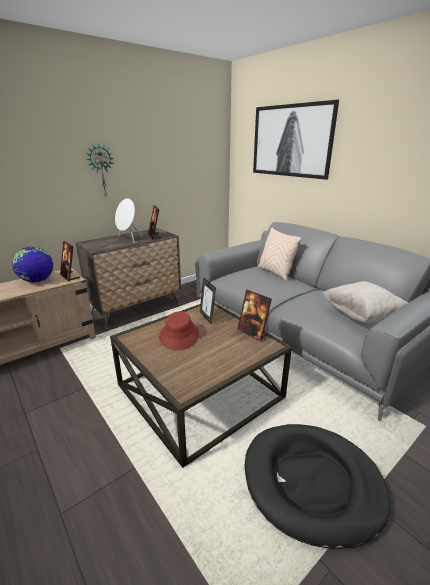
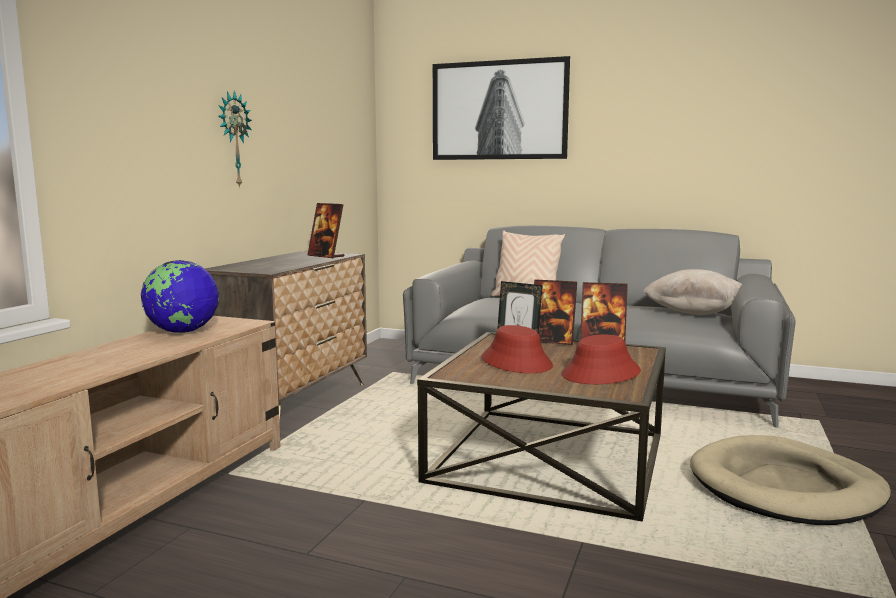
camera: 30 degrees left, 15 degrees down
picture frame [60,241,80,281] -> picture frame moved to [534,279,577,345]
white speaker [115,198,142,243] -> none
black dog bed [245,424,391,549] -> beige dog bed [690,435,891,525]
none -> red hat [561,335,641,384]

